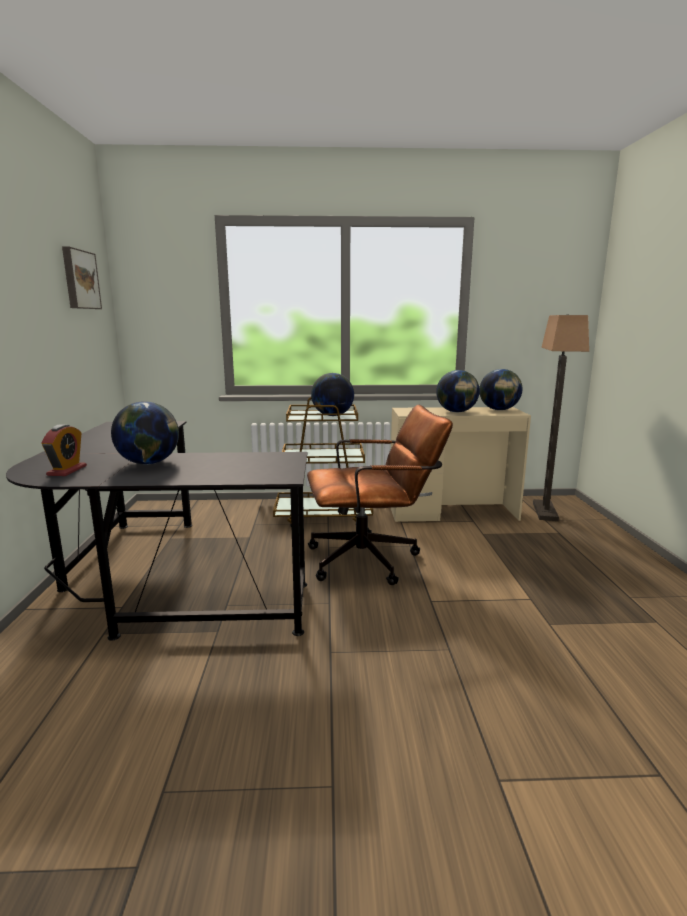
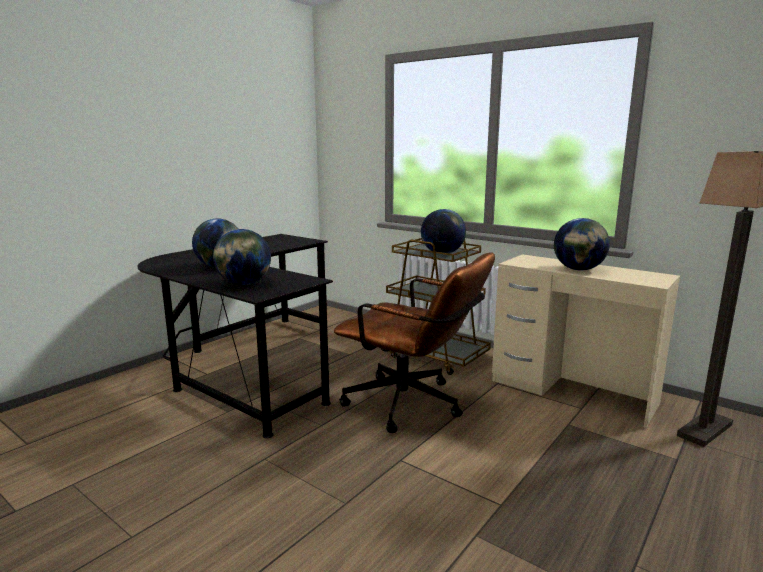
camera: 40 degrees right, 0 degrees up
alarm clock [41,424,87,476] -> none
picture [62,246,102,309] -> none
globe [480,369,523,410] -> globe moved to [213,229,271,285]

